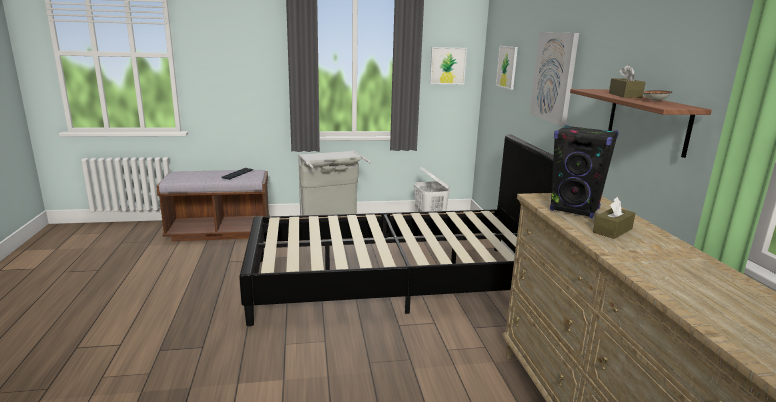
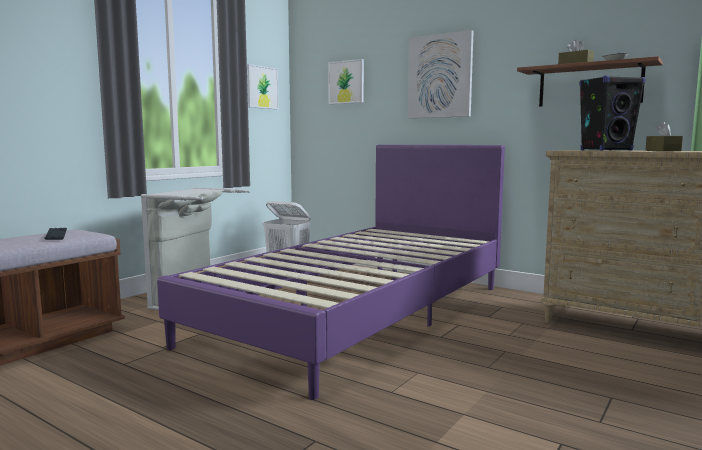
camera: 45 degrees left, 10 degrees down
black bed [239,134,554,326] -> purple bed [157,145,505,400]

